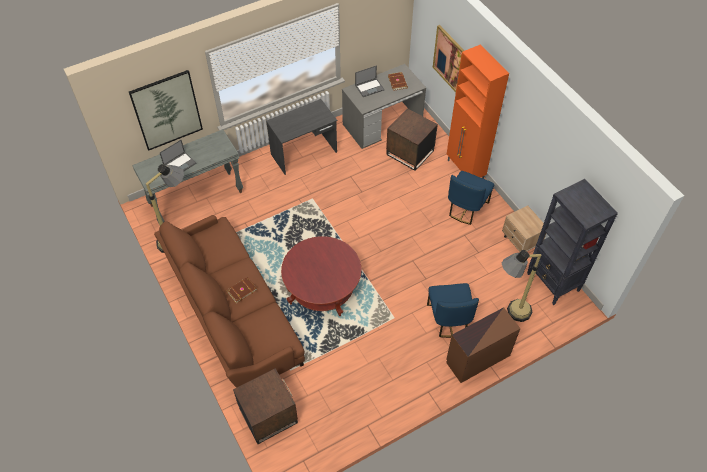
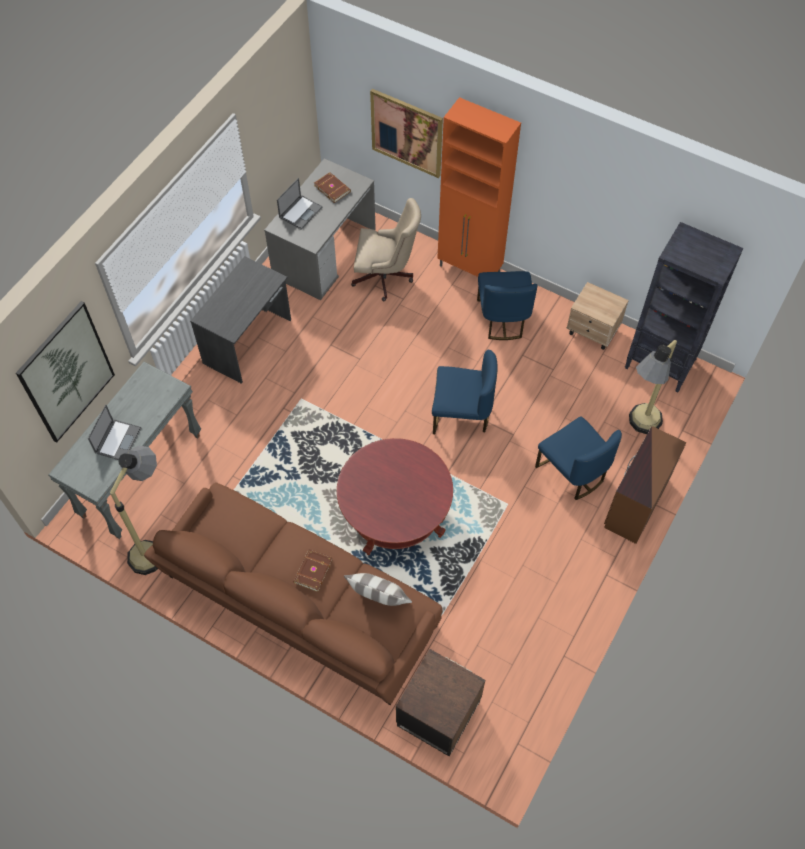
camera: 30 degrees left, 5 degrees up
brown side table [386,108,438,171] -> beige office chair [351,198,421,301]
none -> pillow [344,573,412,606]
none -> blue chair [432,350,498,434]

